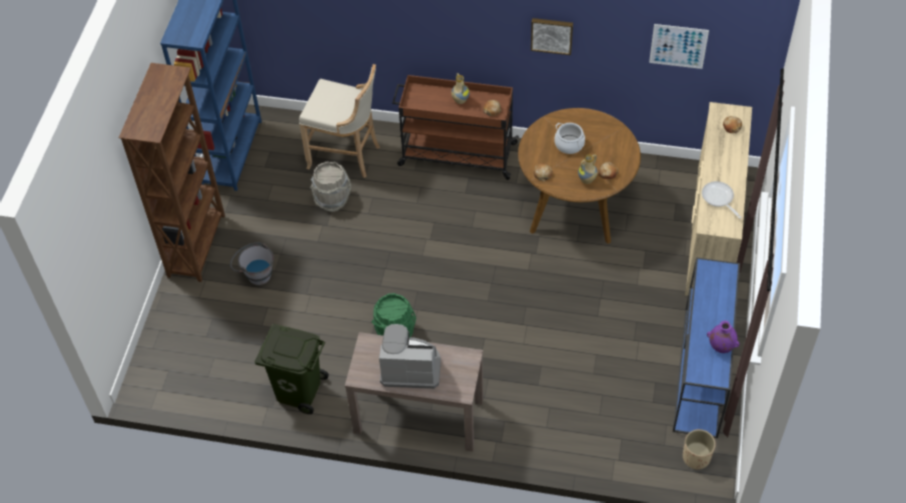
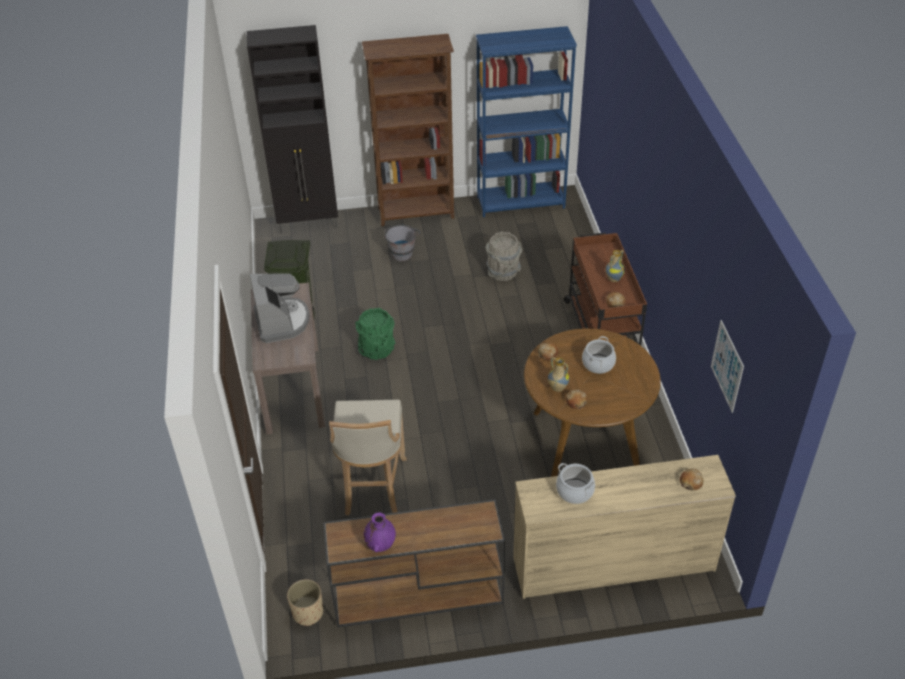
camera: 70 degrees right, 10 degrees down
beige stool [299,64,380,178] -> beige stool moved to [329,400,407,516]
picture [531,18,573,55] -> none
blue console table [673,257,740,438] -> brown console table [323,499,505,628]
frying pan [702,181,741,219] -> cooking pot [556,463,595,504]
none -> black cabinet [247,25,338,234]

